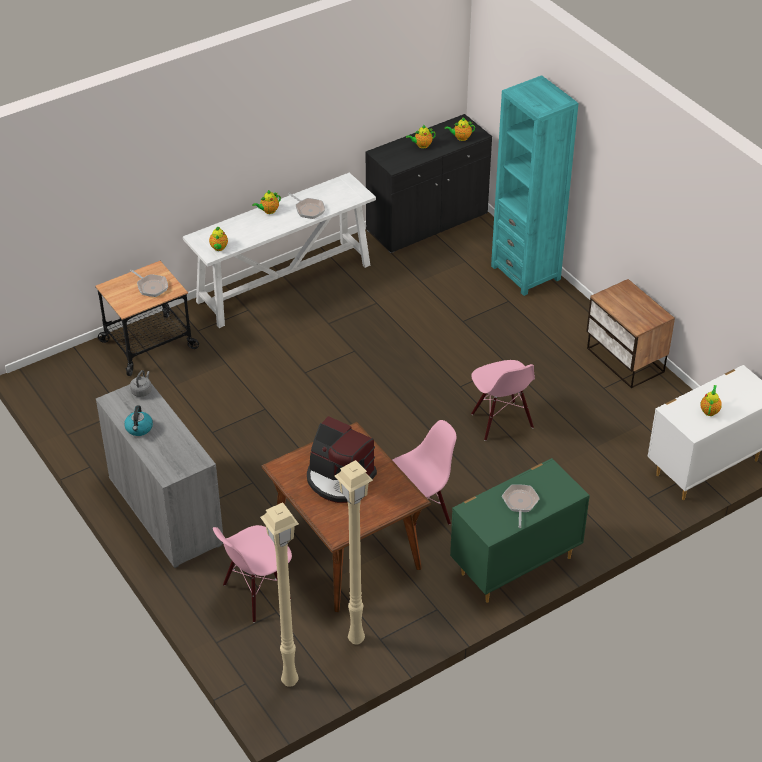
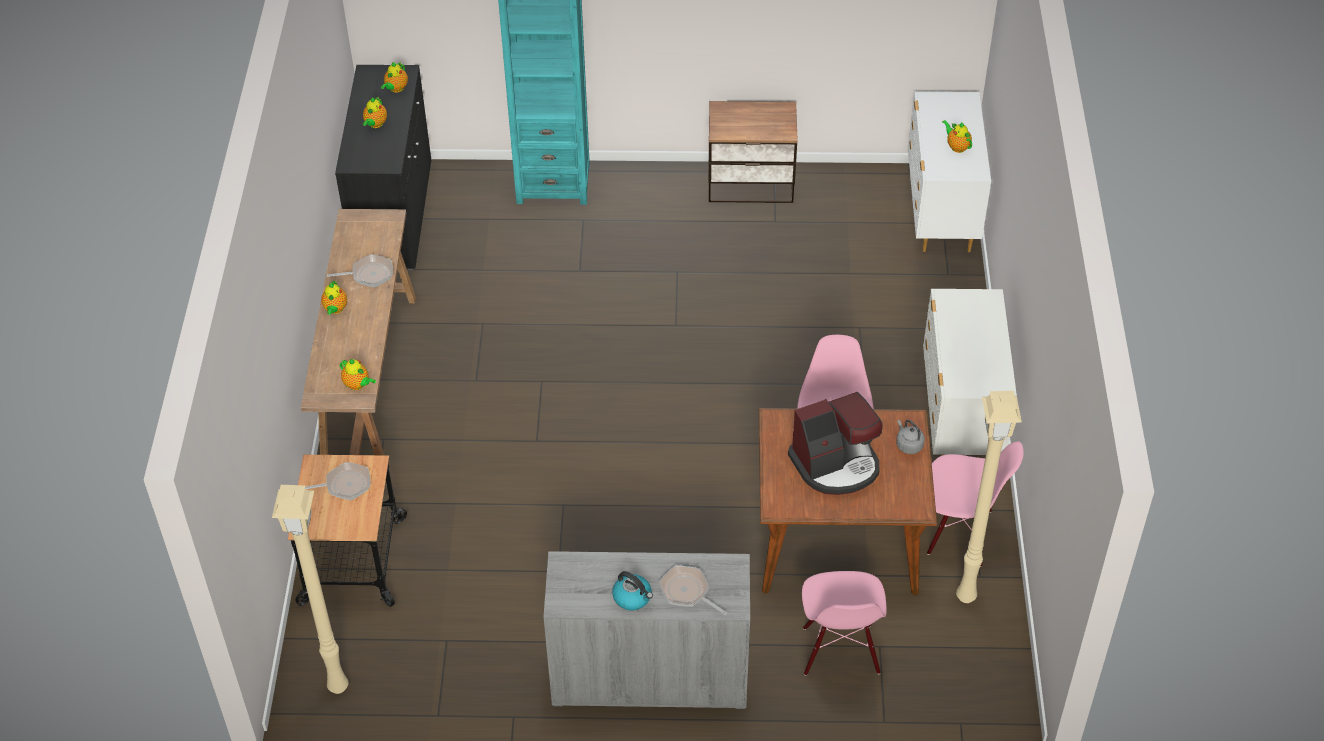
camera: 55 degrees left, 5 degrees up
grey kettle [130,370,152,397] -> grey kettle moved to [896,420,925,454]
white console table [183,172,376,328] -> brown console table [301,209,416,473]
beige floor lamp [260,503,299,687] -> beige floor lamp moved to [272,485,348,694]
green dresser [450,458,590,603] -> white dresser [923,289,1017,456]
pink chair [471,360,535,441] -> pink chair moved to [927,441,1024,567]
frying pan [502,484,540,528] -> frying pan moved to [659,566,727,615]

